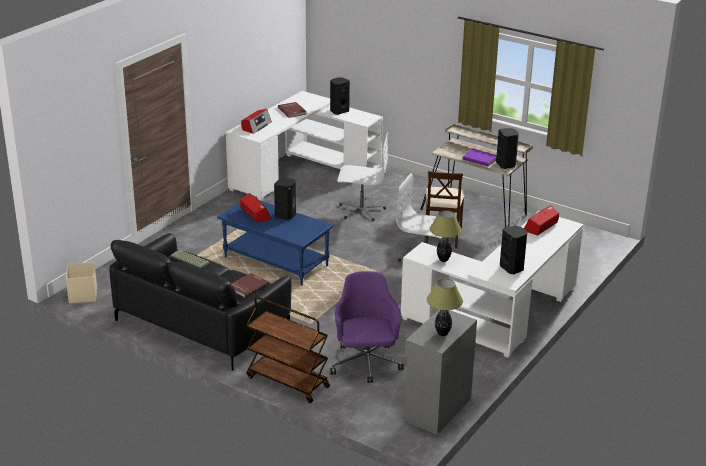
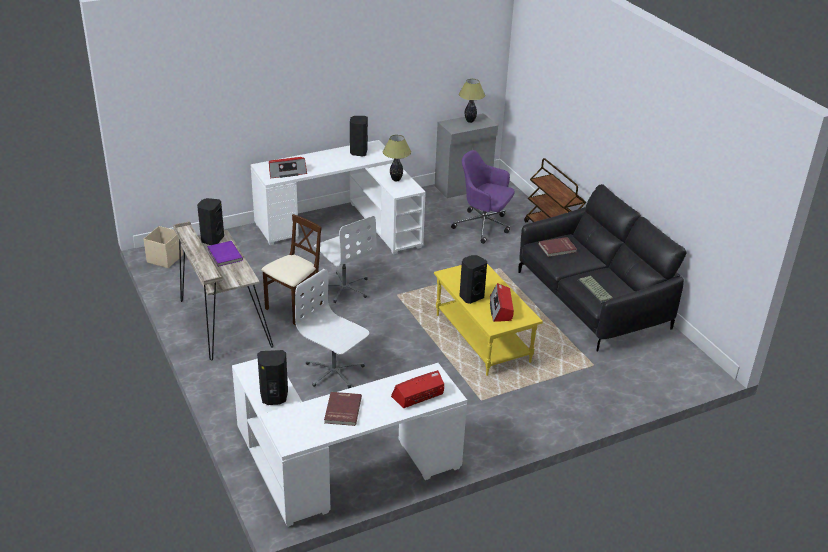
camera: 150 degrees left, 5 degrees up
beige storage box [65,262,97,303] -> beige storage box moved to [144,226,183,268]
blue coffee table [217,200,334,285] -> yellow coffee table [434,264,543,376]
purple office chair [330,271,404,383] -> purple office chair turned 90 degrees clockwise [451,150,515,244]

